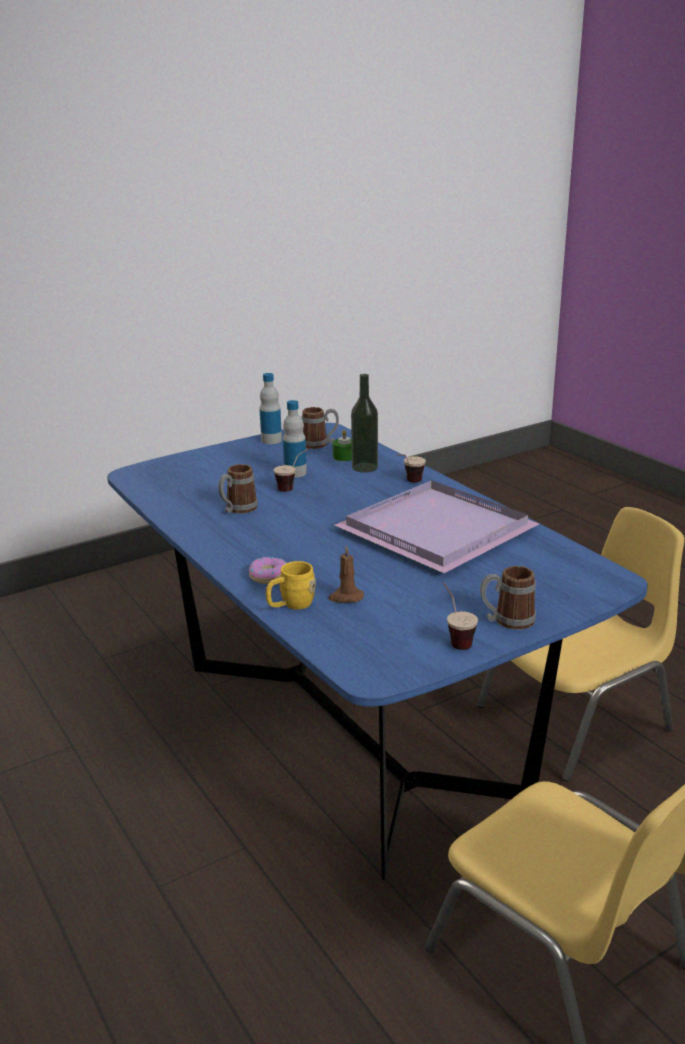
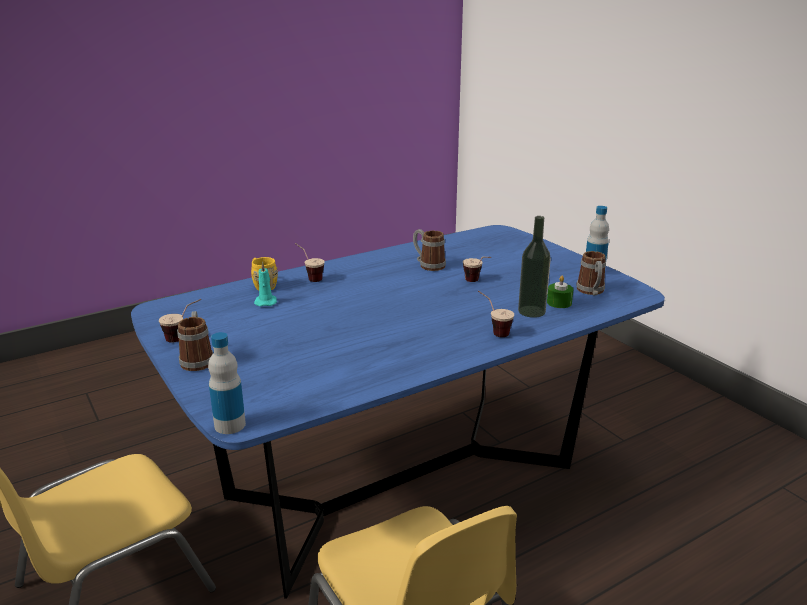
camera: 90 degrees right, 0 degrees up
donut [249,557,287,584] -> cup [295,243,325,282]
bottle [283,400,307,478] -> bottle moved to [208,332,246,434]
brown candle [328,545,364,603] -> turquoise candle [254,261,277,306]
purple tray [335,480,539,573] -> none

